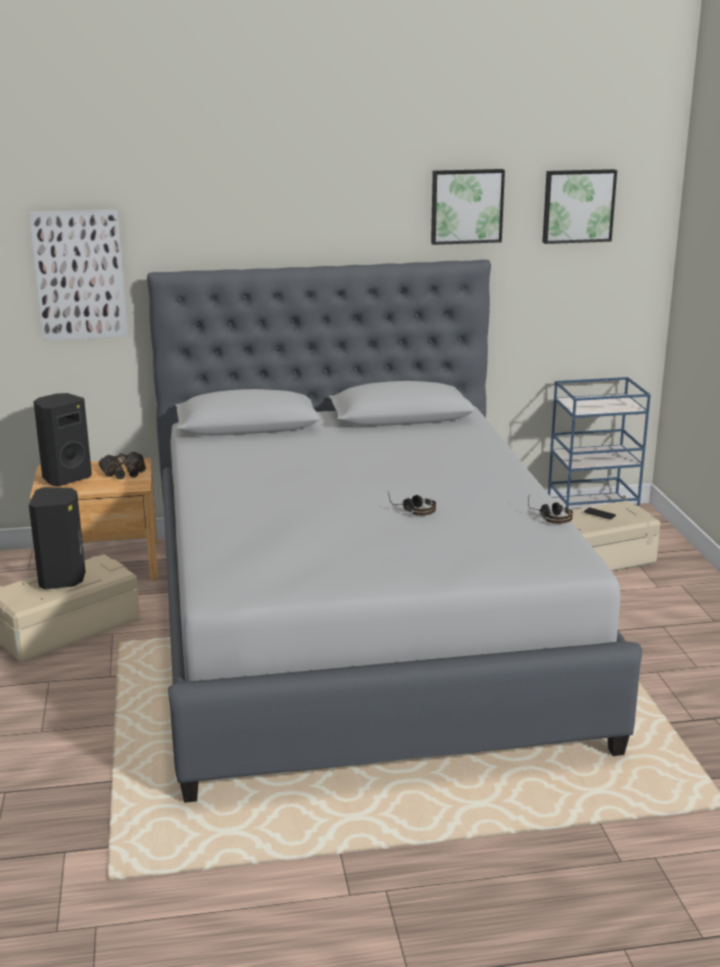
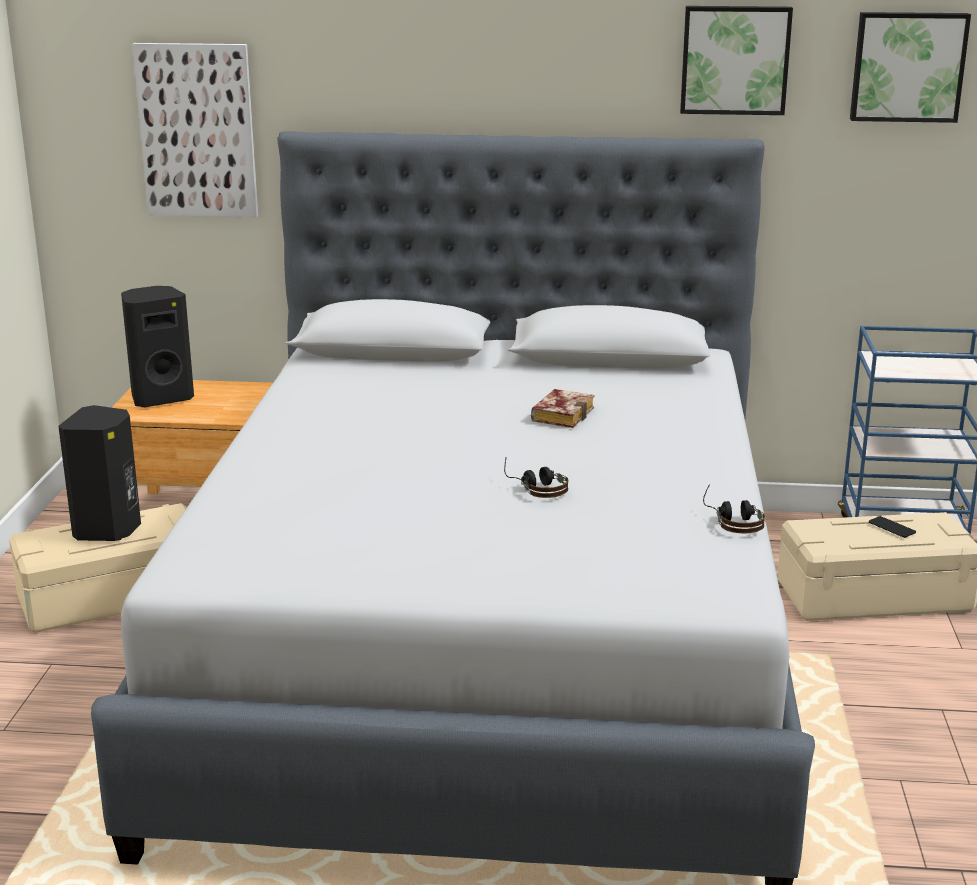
camera: 15 degrees right, 0 degrees up
binoculars [99,452,146,479] -> none
none -> book [531,389,594,428]

